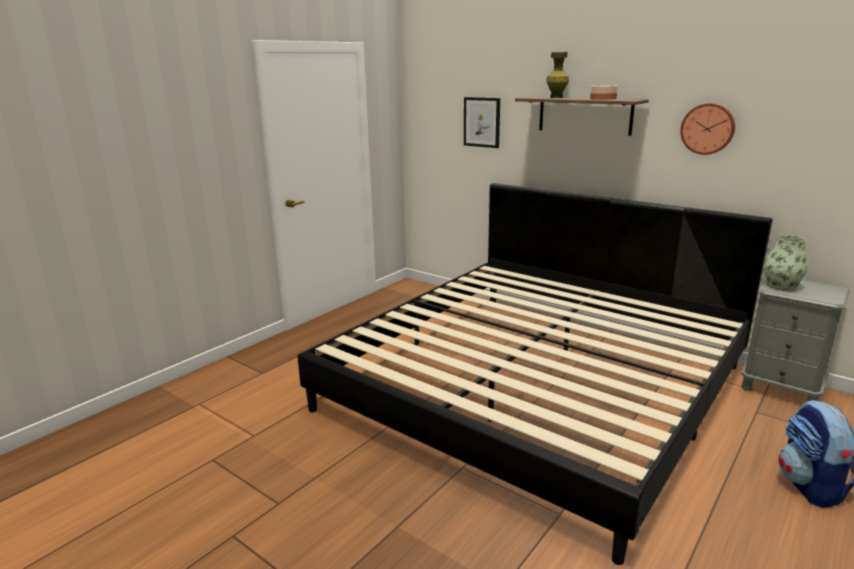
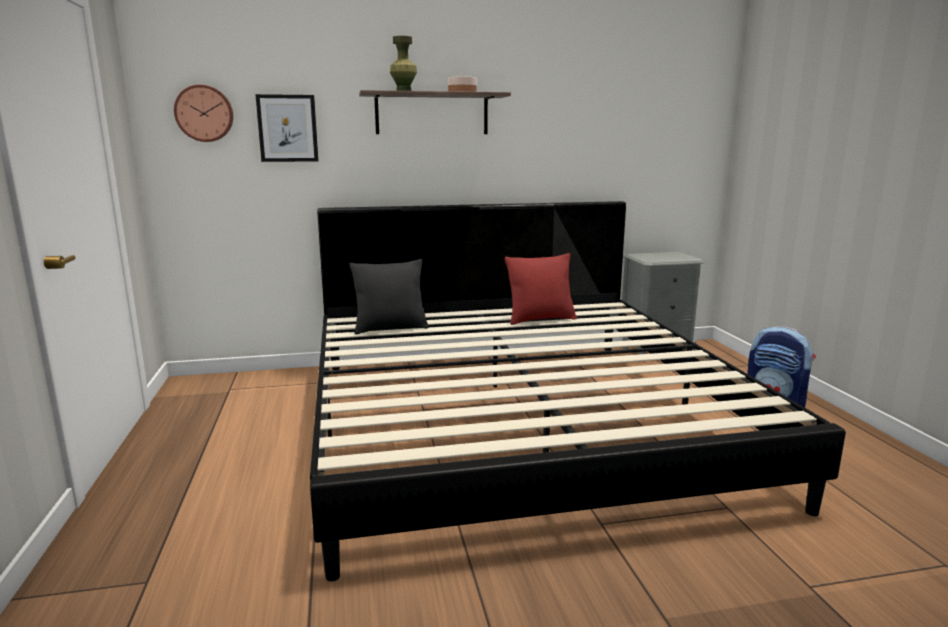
camera: 50 degrees left, 5 degrees down
wall clock [680,103,735,155] -> wall clock moved to [174,85,233,142]
vase [764,235,807,291] -> none
none -> black pillow [349,259,429,334]
none -> red pillow [505,253,577,325]

